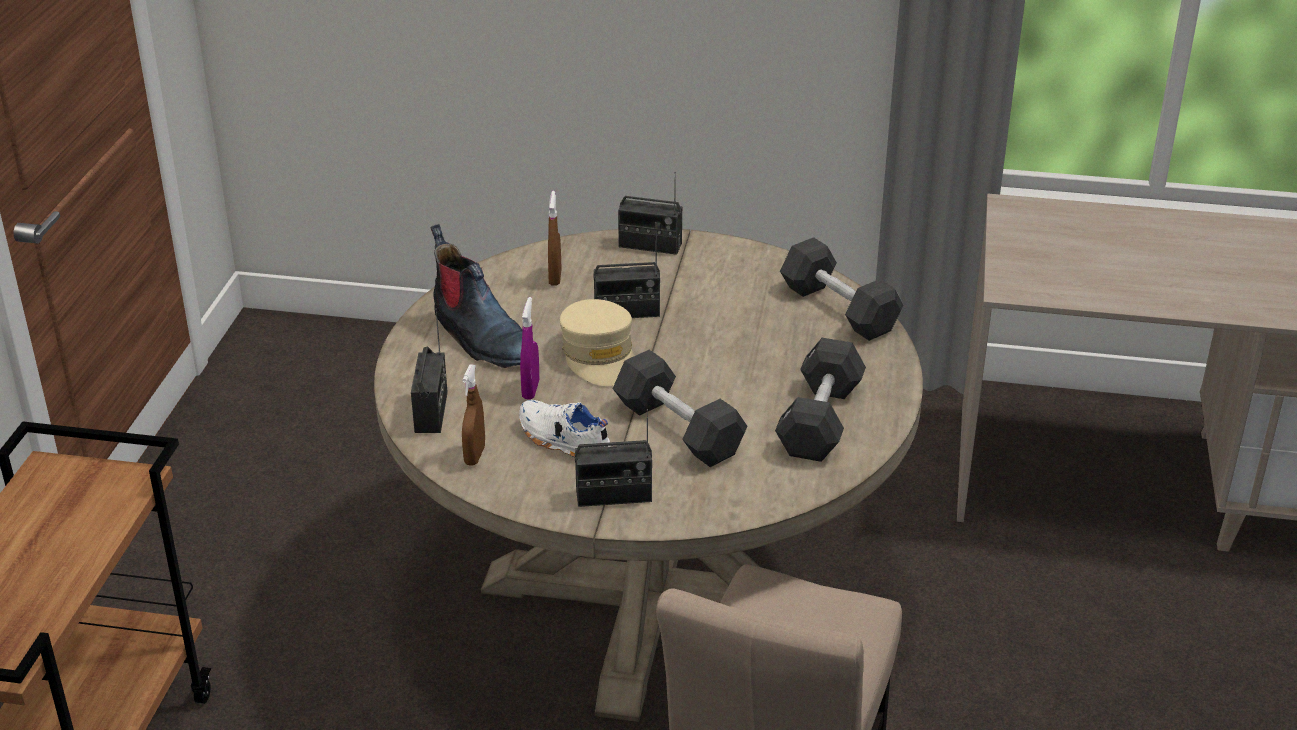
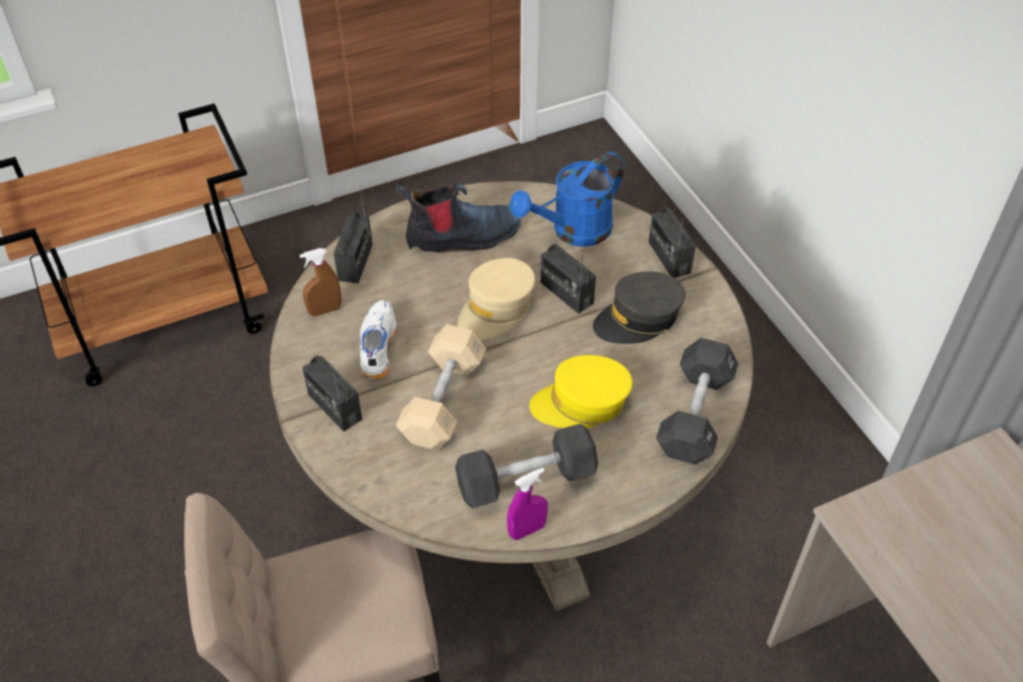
camera: 55 degrees right, 15 degrees up
radio [411,308,448,433] -> radio turned 45 degrees counterclockwise [334,185,373,284]
boot [431,224,522,368] -> boot turned 120 degrees counterclockwise [396,183,521,253]
purple spray bottle [520,297,539,400] -> purple spray bottle moved to [507,468,548,540]
brown spray bottle [548,191,562,286] -> blue watering can [510,152,624,247]
black dumbbell [613,350,748,467] -> beige dumbbell [396,324,486,450]
none -> yellow cap [529,355,632,428]
none -> grey cap [593,271,685,344]

